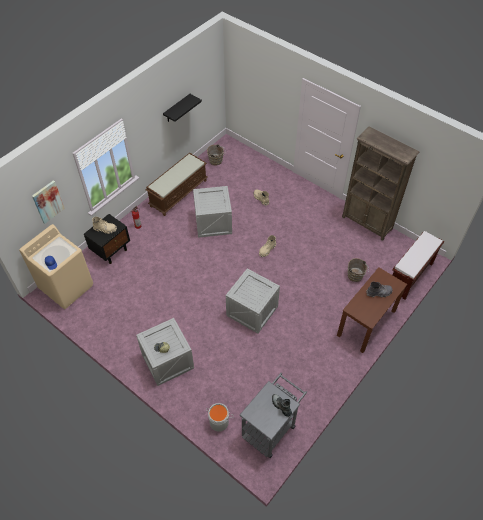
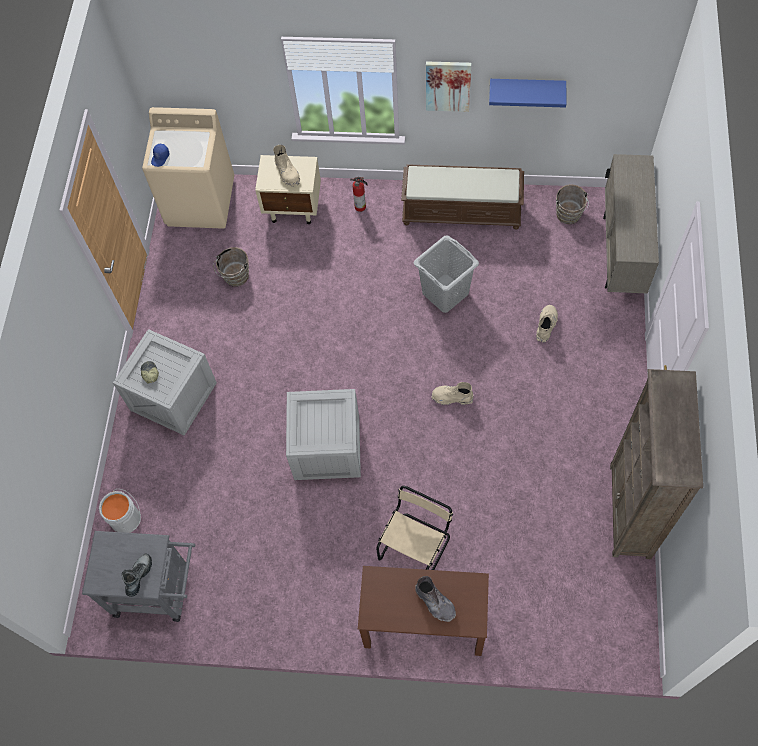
camera: 60 degrees right, 10 degrees up
picture [32,180,65,224] -> picture moved to [426,61,471,112]
black nightstand [84,214,130,264] -> beige nightstand [255,155,321,224]
black shelf [163,94,202,122] -> blue shelf [489,79,566,108]
crate [193,186,232,238] -> grey laundry basket [413,235,479,313]
brown bucket [348,258,369,282] -> brown bucket moved to [213,247,249,287]
brown bench [392,231,444,300] -> none
none -> beige chair [376,486,453,570]
none -> beige cabinet [603,154,659,294]

